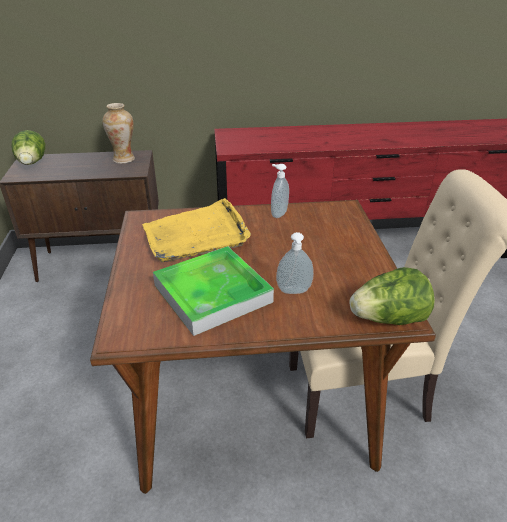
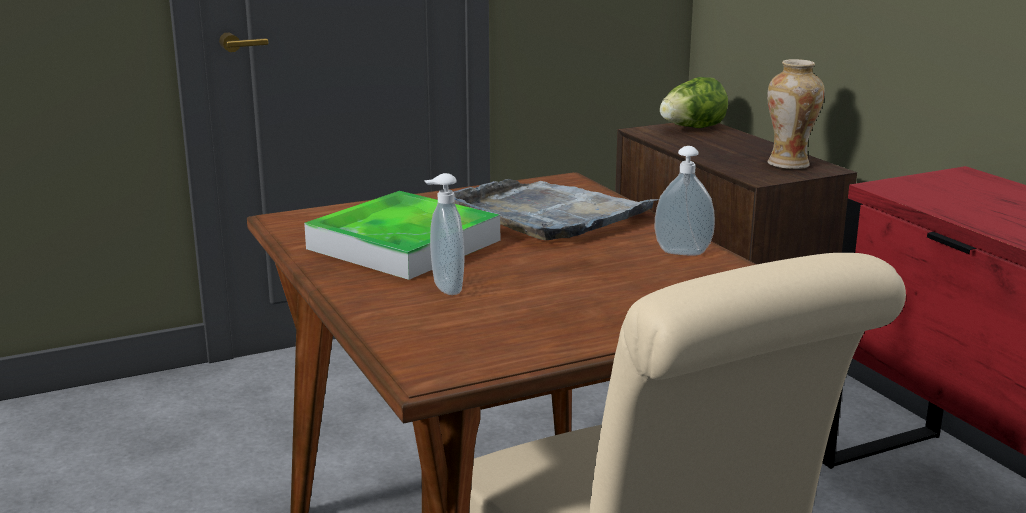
camera: 70 degrees right, 15 degrees down
yellow tray [142,198,251,262] -> grey tray [453,179,659,240]
lettuce [350,267,435,325] -> none

